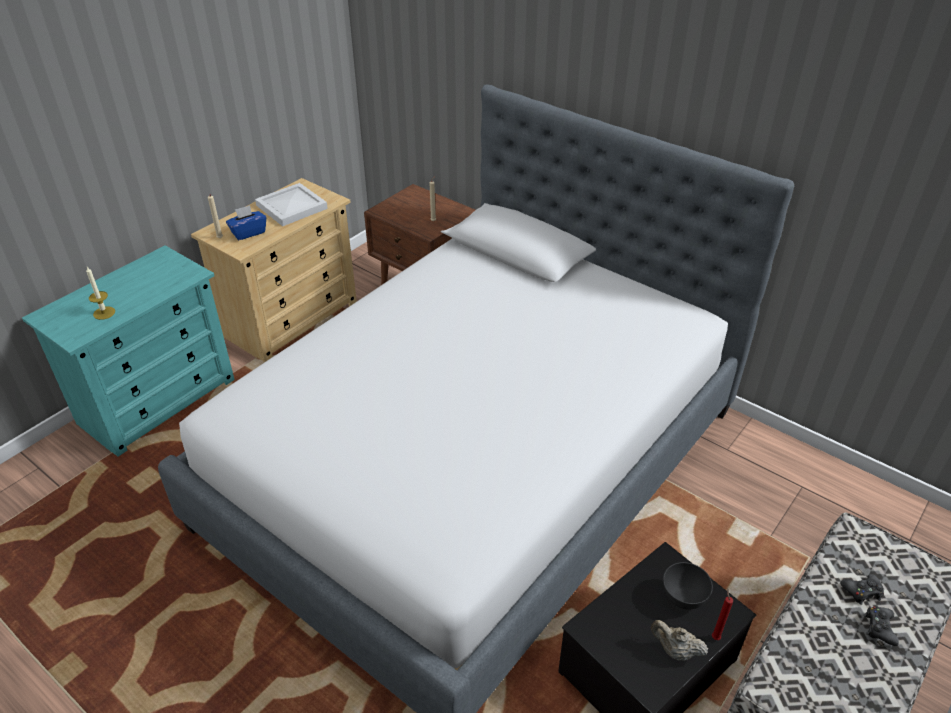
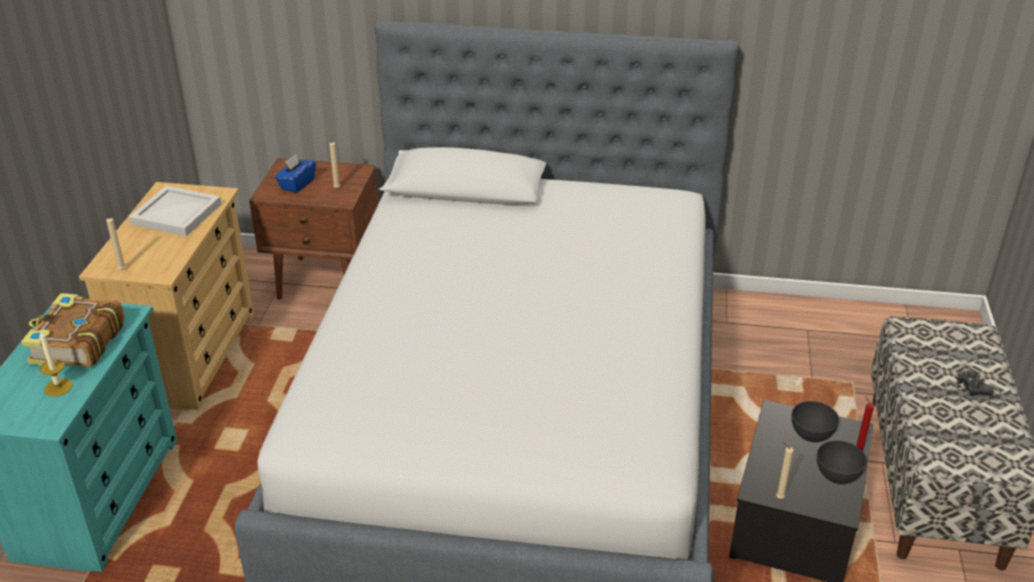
camera: 30 degrees left, 5 degrees down
blue tissue box [226,205,266,240] -> blue tissue box moved to [275,154,316,193]
beige teapot [651,620,708,660] -> grey bowl [817,440,867,484]
black game controller [840,574,884,605] -> none
none -> book [21,293,125,368]
none -> beige candle [776,442,794,499]

